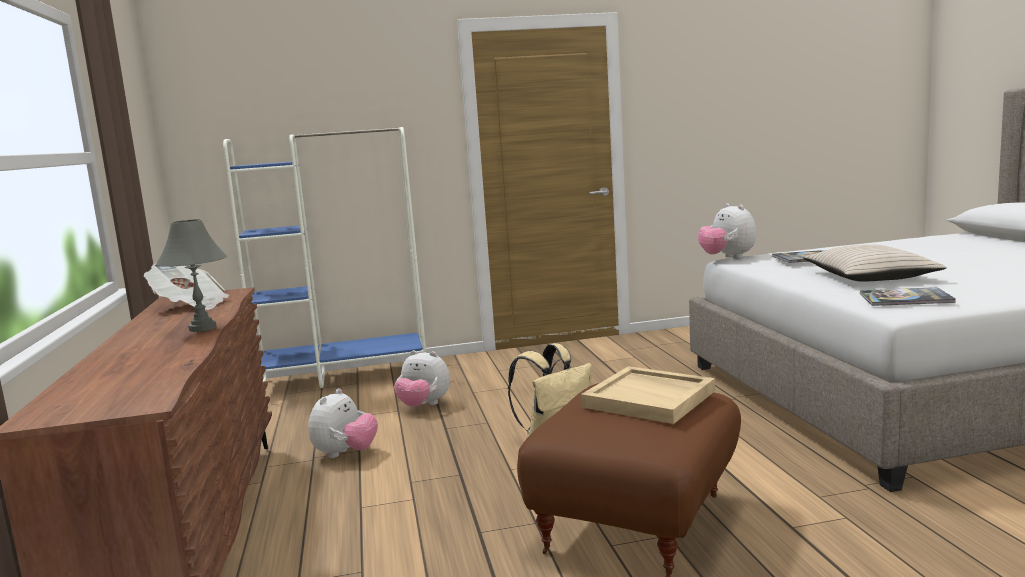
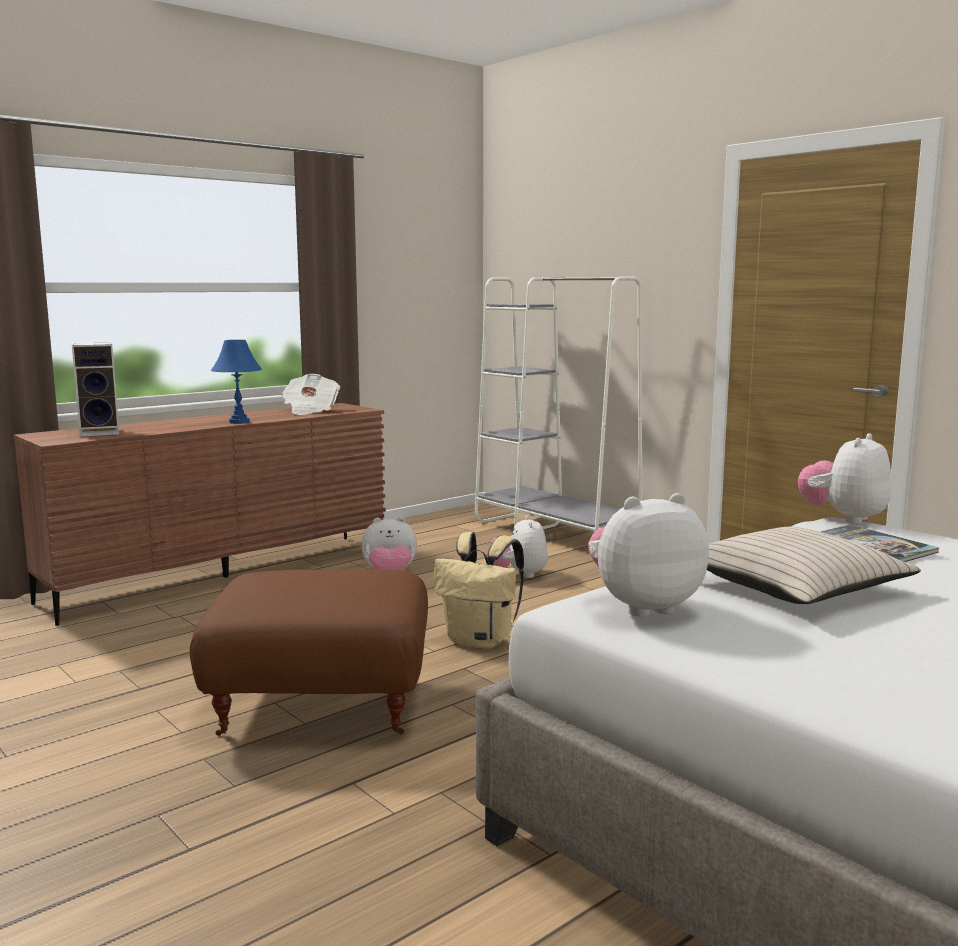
camera: 60 degrees right, 0 degrees up
grey table lamp [156,219,227,332] -> blue table lamp [211,339,262,424]
blue clothes rack [223,127,426,388] -> grey clothes rack [475,276,642,533]
beige tray [581,366,715,424] -> none
book [860,287,956,306] -> plush toy [588,493,709,617]
none -> speaker [72,342,119,437]

